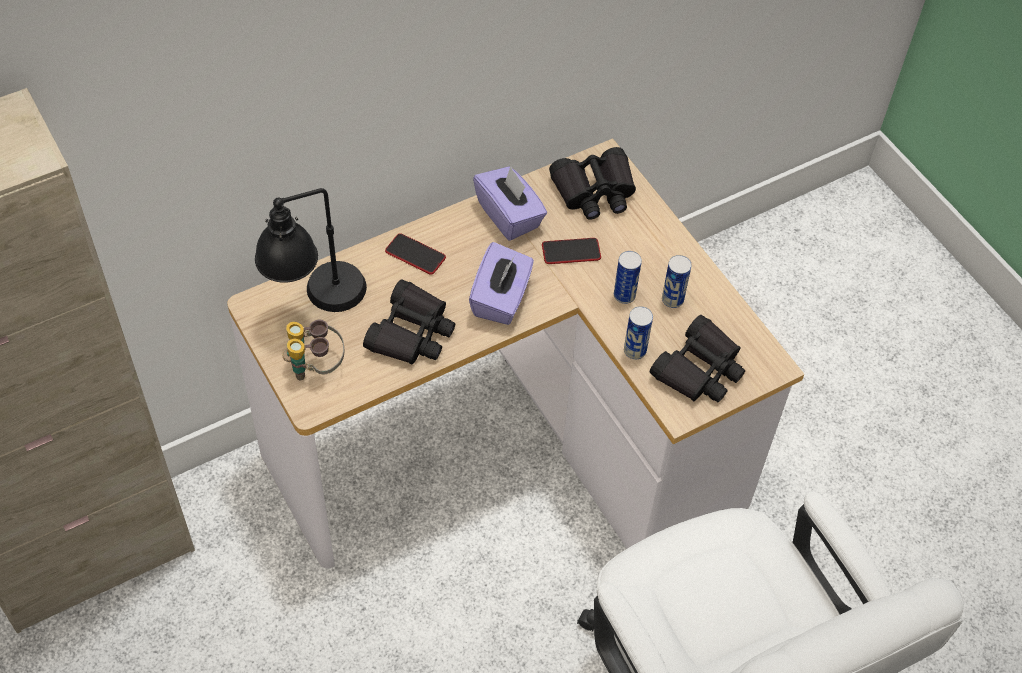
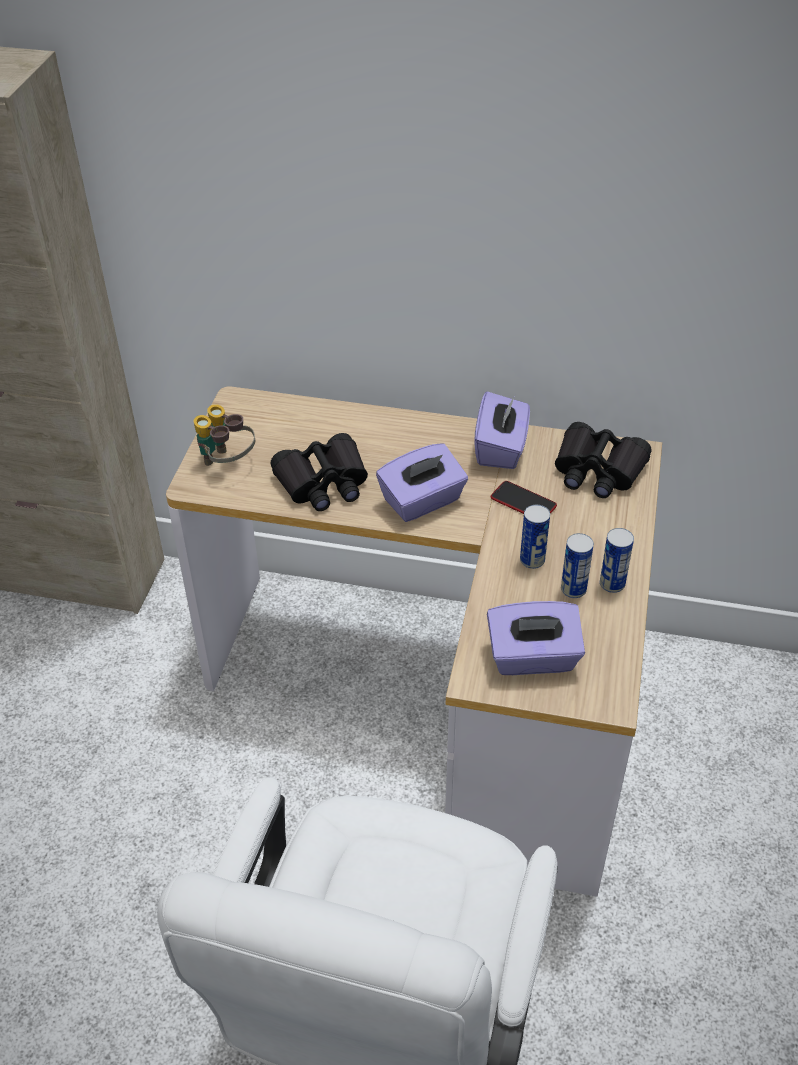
camera: 45 degrees right, 10 degrees down
black table lamp [255,188,367,312] -> none
phone [385,233,446,275] -> none
can [624,306,653,359] -> can moved to [600,528,634,593]
black binoculars [650,315,745,403] -> purple tissue box [487,601,585,675]

